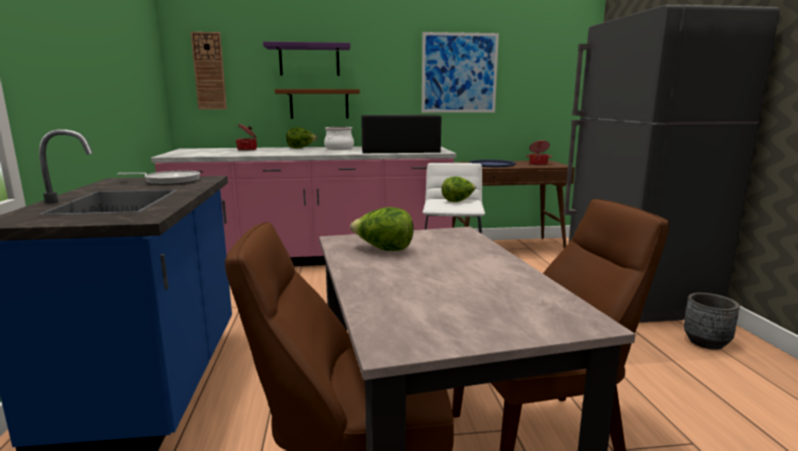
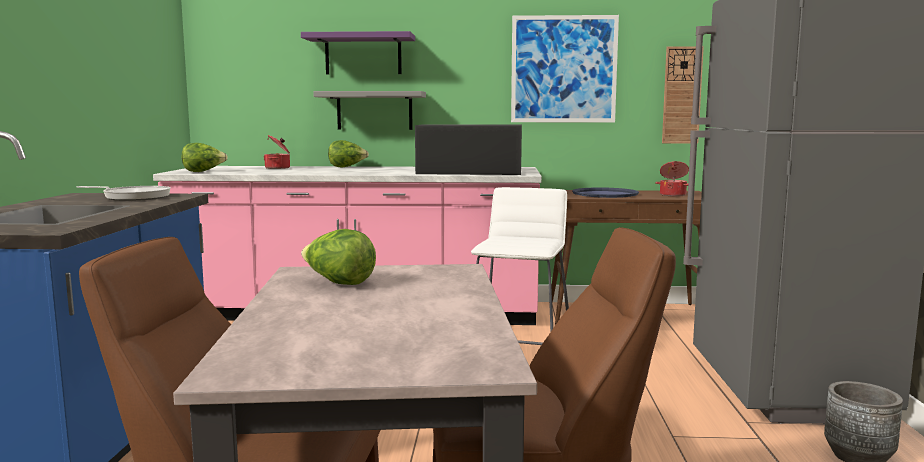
camera: 10 degrees right, 5 degrees down
wall clock [191,32,227,109] -> wall clock moved to [662,46,704,144]
brown shelf [275,89,360,119] -> grey shelf [313,91,426,130]
cooking pot [324,127,354,150] -> none
lettuce [441,177,476,202] -> lettuce moved to [181,143,228,172]

